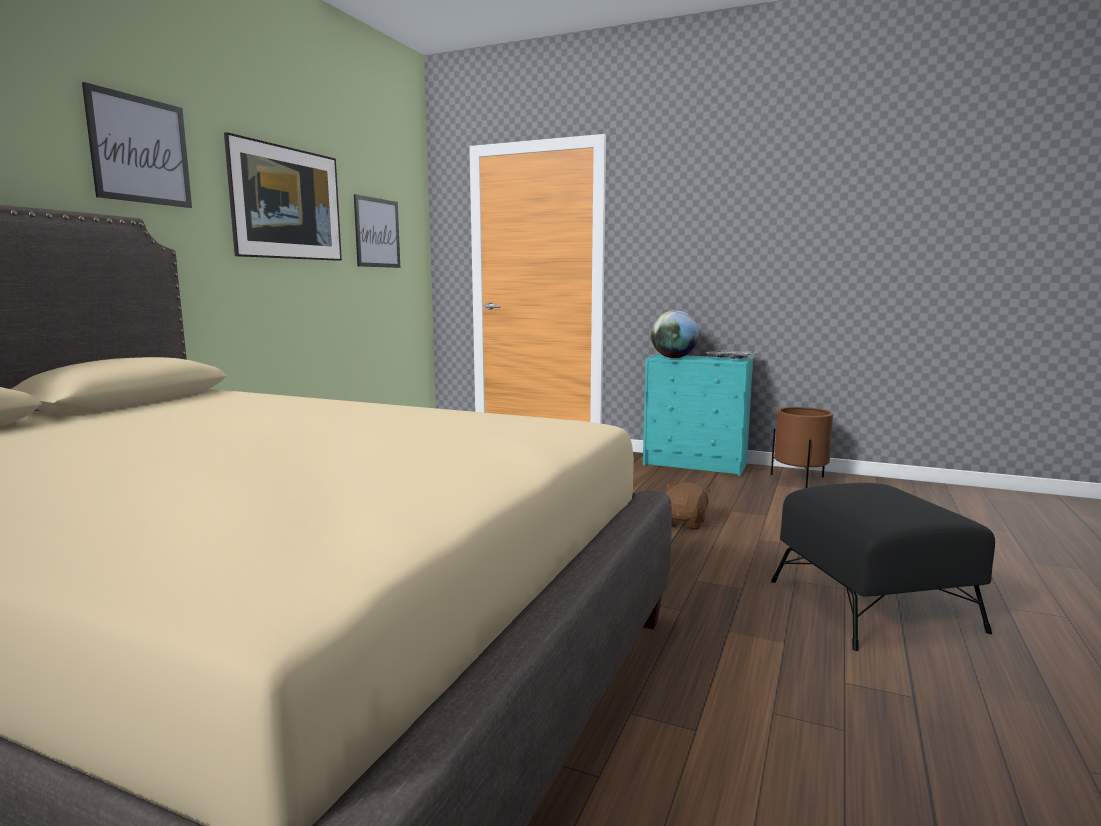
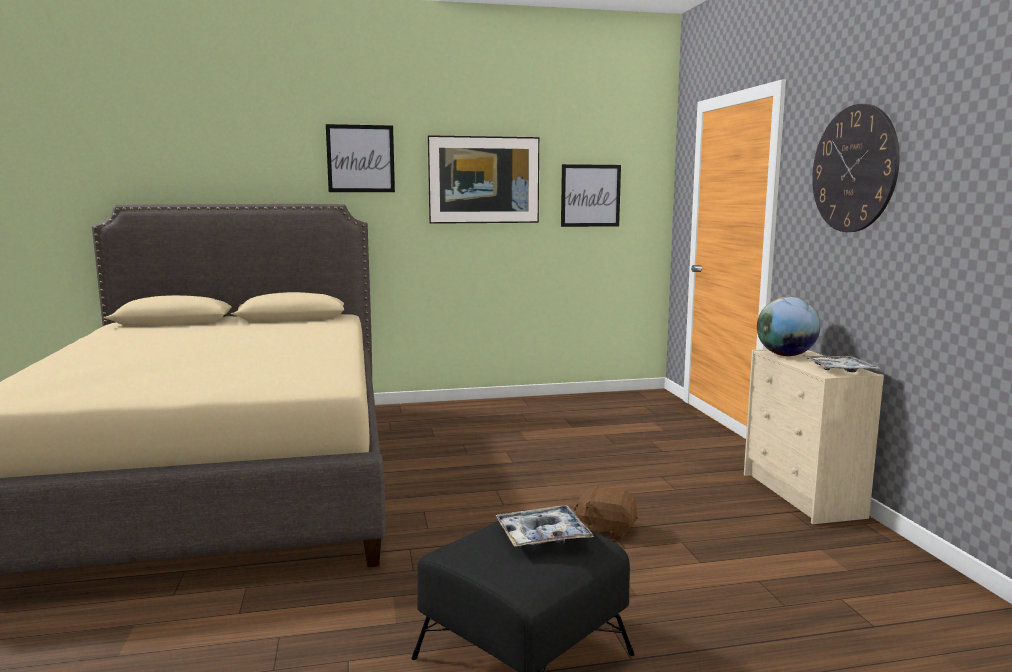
camera: 55 degrees right, 0 degrees up
turquoise dresser [643,354,753,476] -> beige dresser [744,349,884,524]
brown plush toy [666,482,712,530] -> brown plush toy turned 150 degrees counterclockwise [573,485,638,540]
brown planter [771,407,833,488] -> none
none -> tray [496,505,594,548]
none -> wall clock [812,104,900,232]

